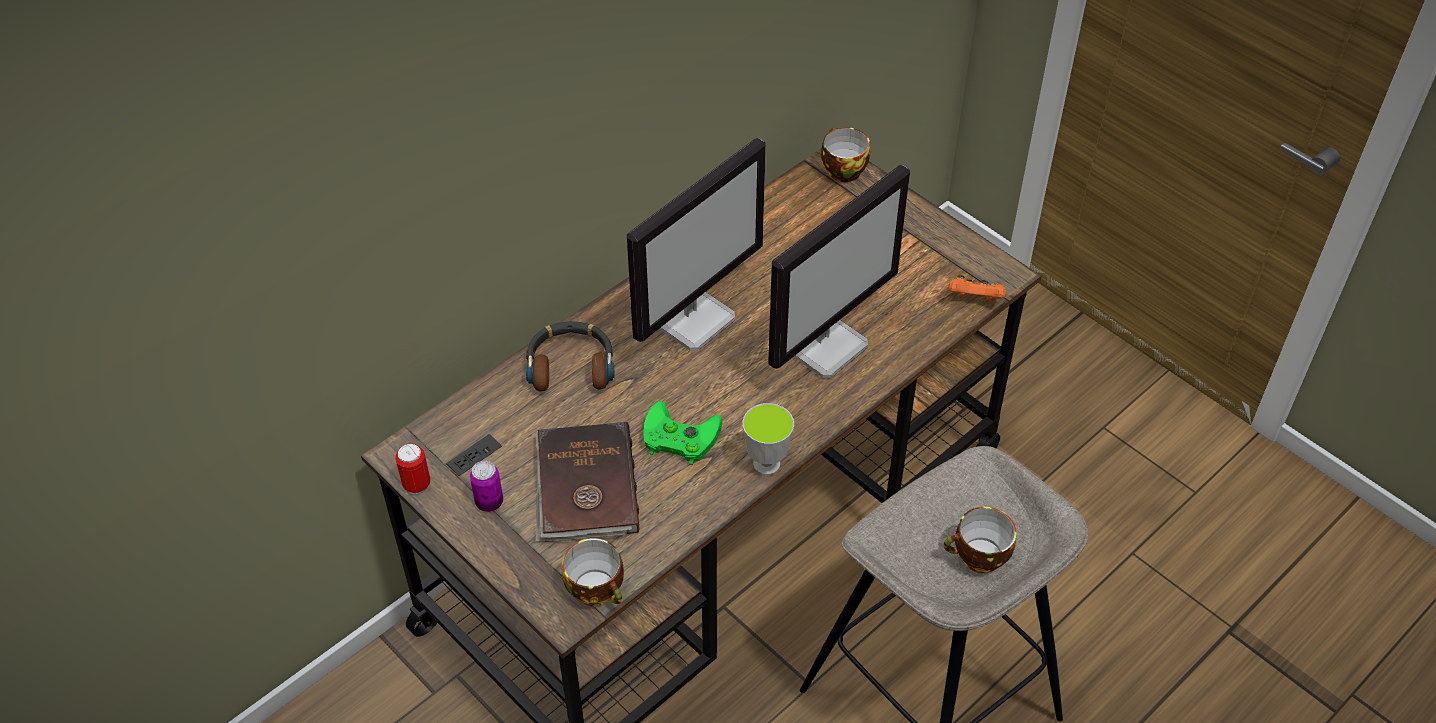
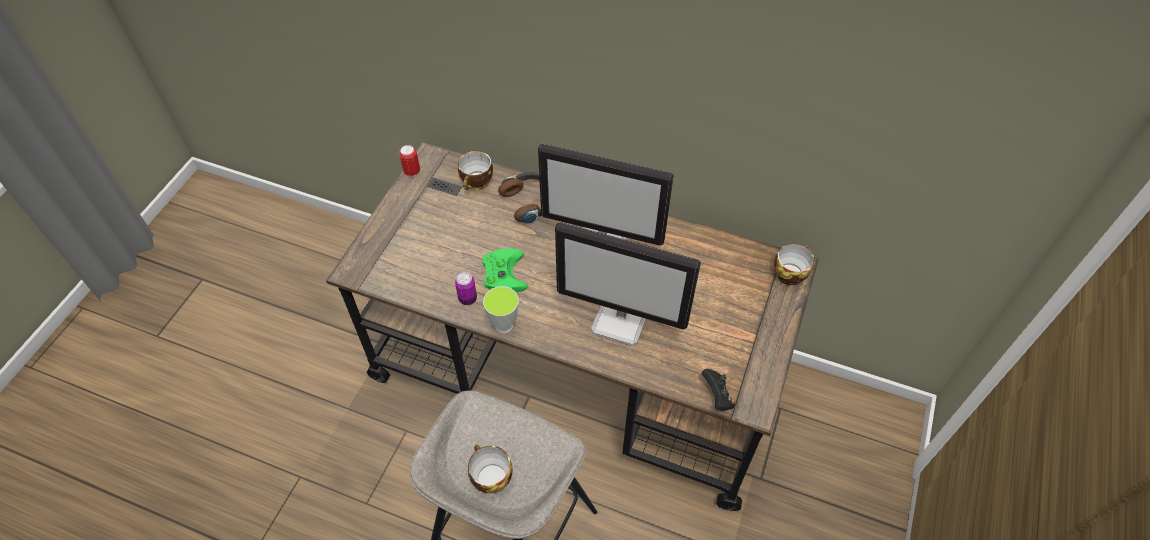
camera: 65 degrees right, 5 degrees up
can [470,461,503,512] -> can moved to [455,272,477,305]
brown book [536,422,639,542] -> none
cup [562,538,624,606] -> cup moved to [458,151,493,190]
orange game controller [948,275,1006,301] -> black game controller [701,369,735,411]

